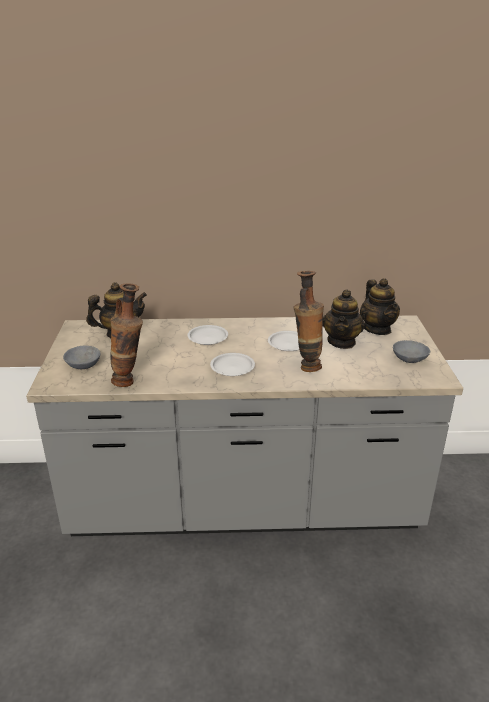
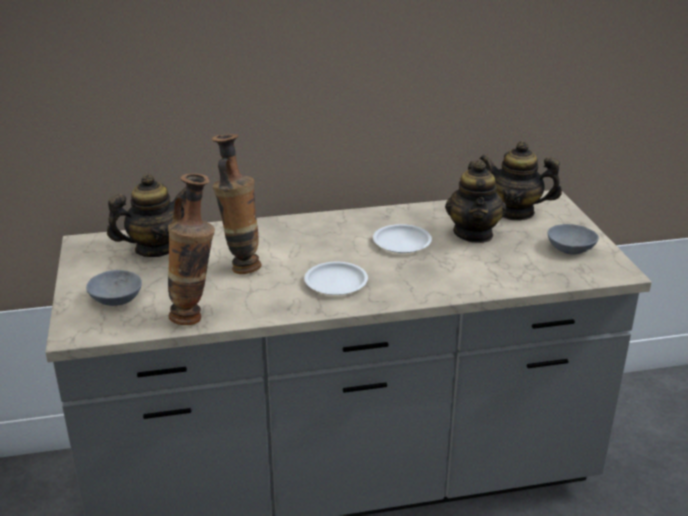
camera: 10 degrees left, 0 degrees up
white plate [187,325,228,345] -> none
vase [294,271,324,372] -> vase moved to [212,134,261,274]
teapot [360,278,400,335] -> teapot turned 135 degrees clockwise [479,141,562,221]

